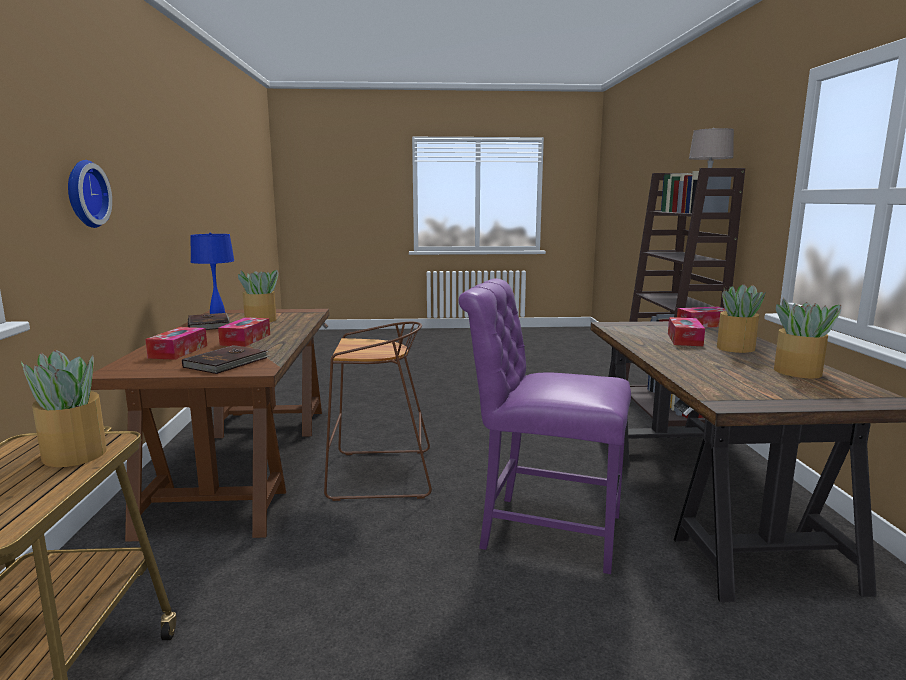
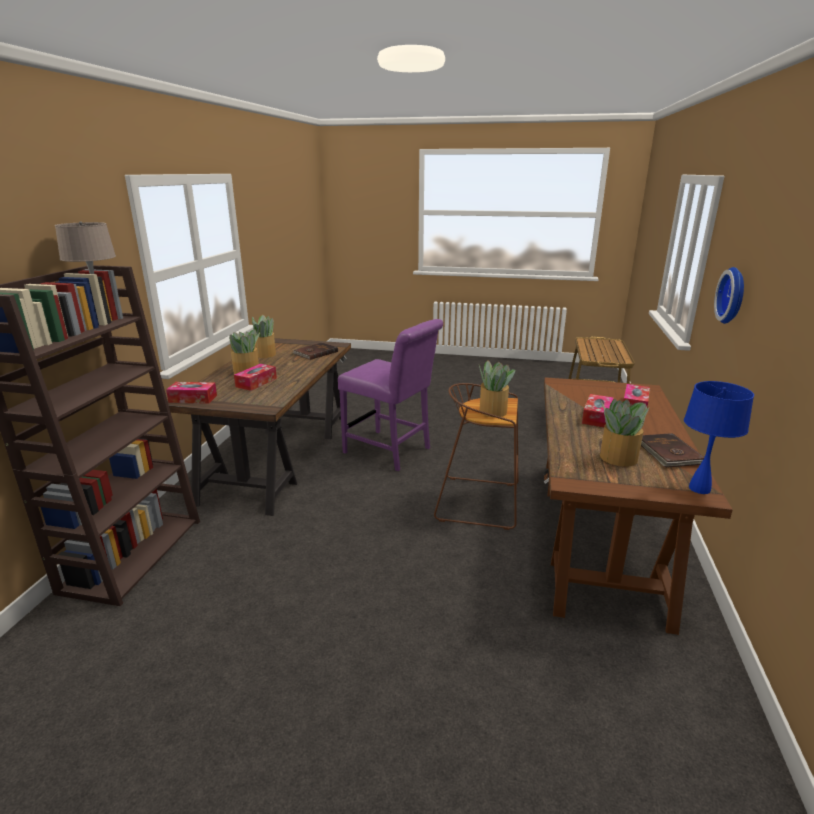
camera: 165 degrees left, 10 degrees up
potted plant [21,350,107,467] -> potted plant moved to [479,361,515,417]
brown book [182,345,269,374] -> brown book moved to [292,342,338,360]

